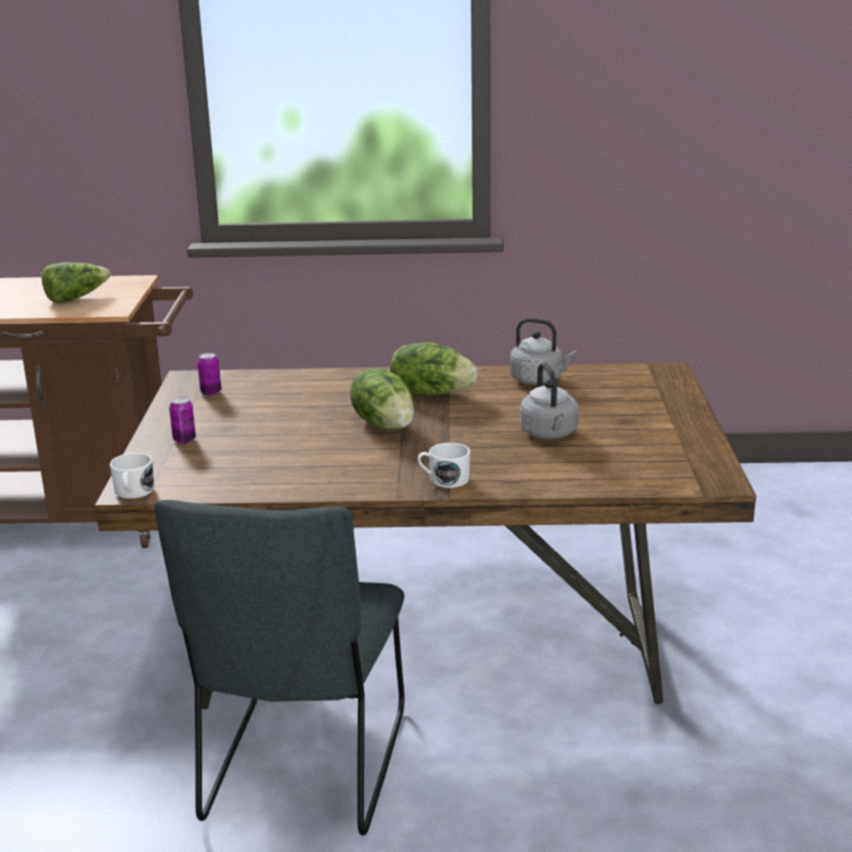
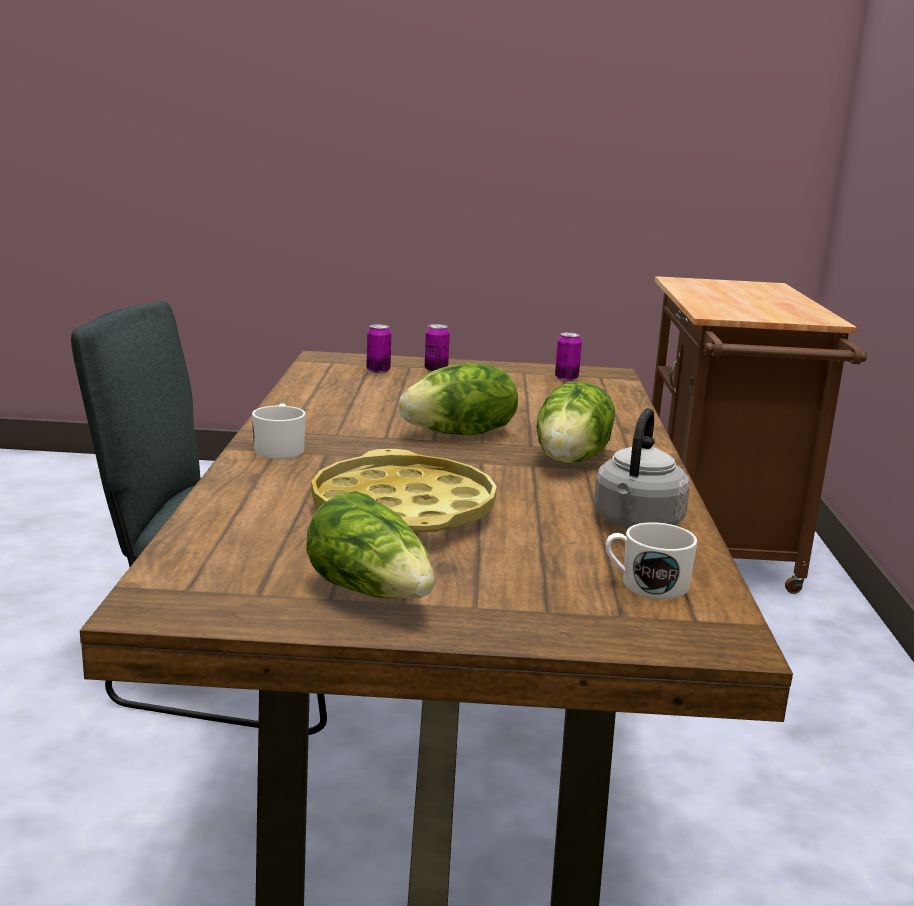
camera: 90 degrees right, 5 degrees down
lettuce [42,262,110,304] -> lettuce moved to [306,491,434,599]
white mug [110,453,154,499] -> white mug moved to [606,522,697,599]
grey kettle [520,362,579,439] -> yellow tray [311,449,497,532]
none -> can [367,324,391,373]

